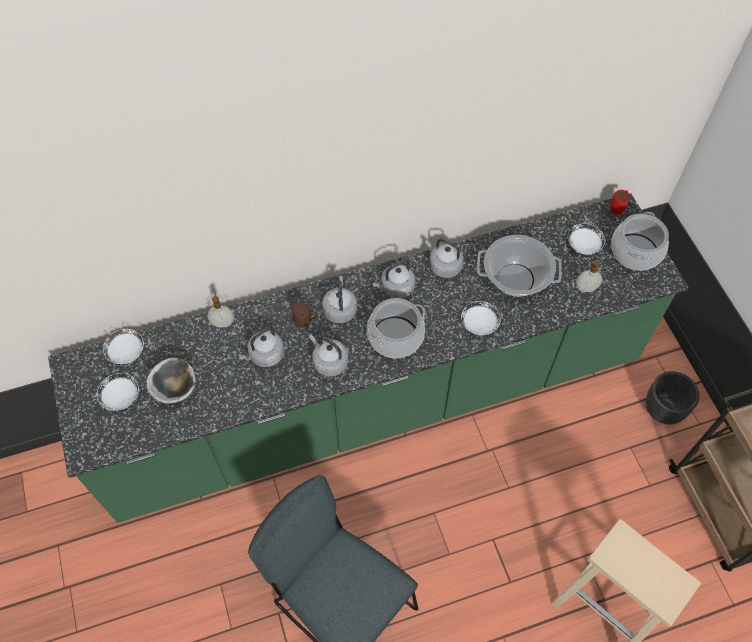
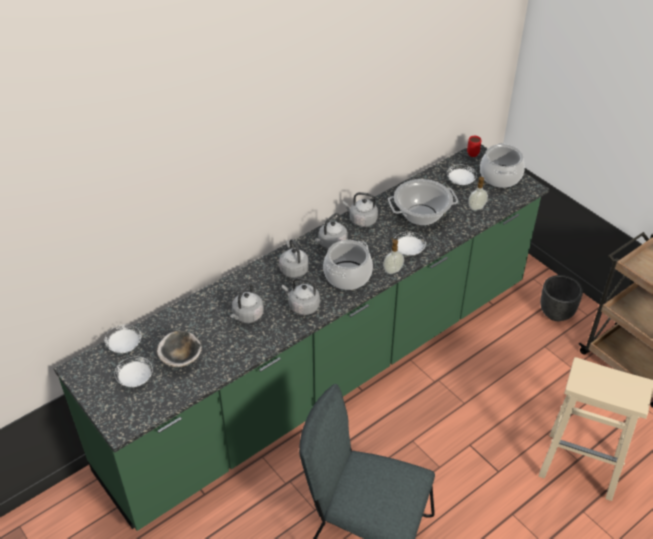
camera: 20 degrees left, 15 degrees down
soap dispenser [207,292,234,328] -> soap dispenser moved to [383,238,404,274]
brown mug [292,302,317,327] -> none

